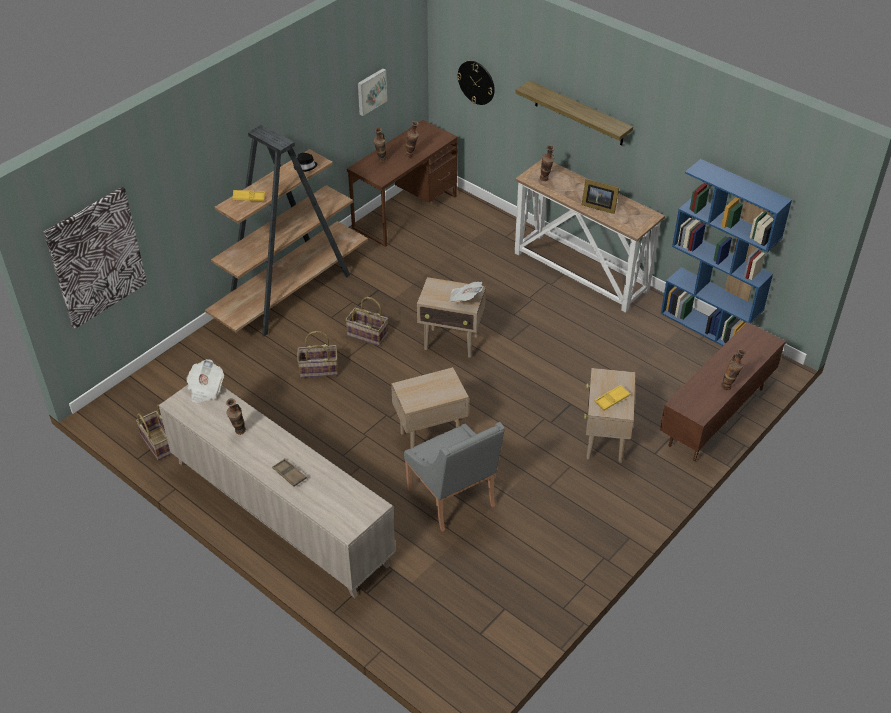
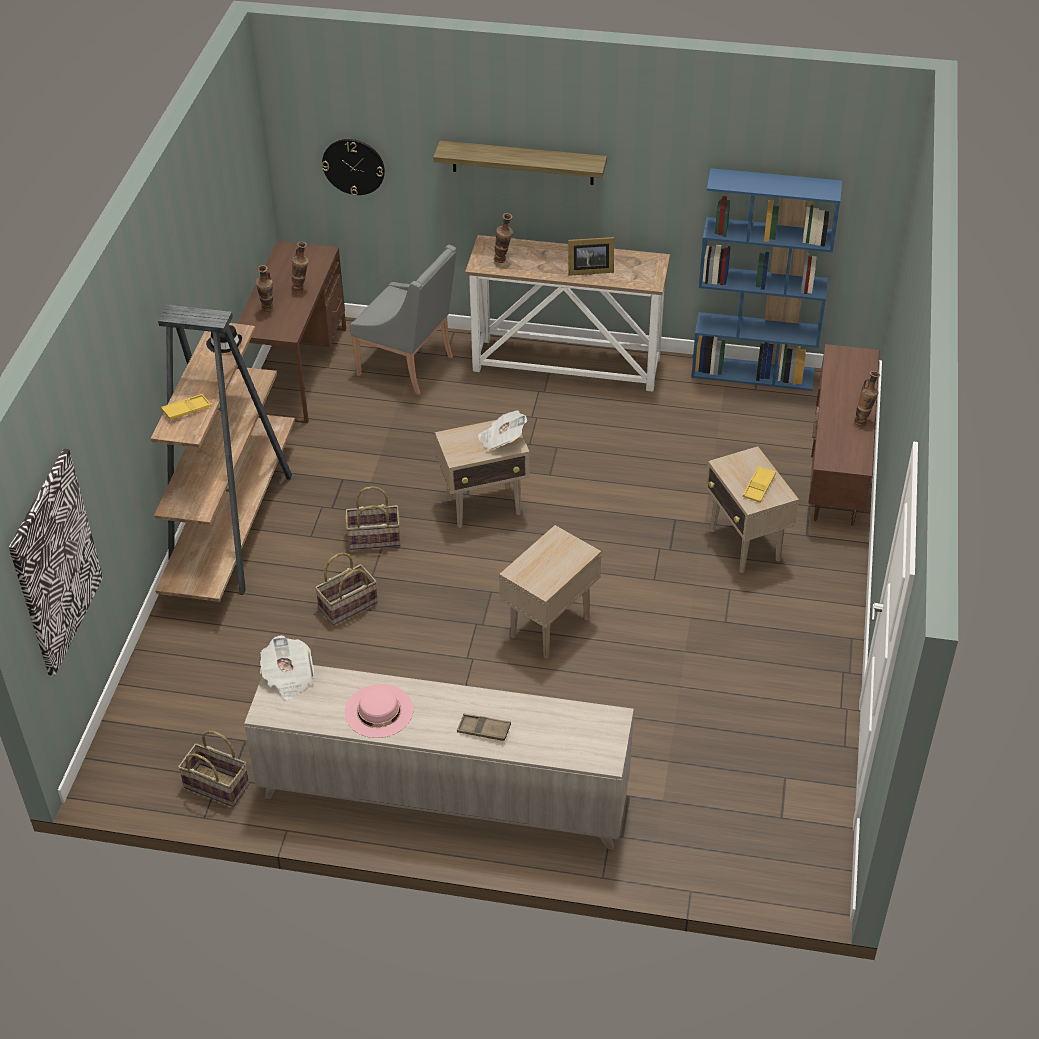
camera: 30 degrees left, 0 degrees up
vase [226,398,246,435] -> pink hat [345,684,413,738]
picture [358,68,387,116] -> none
grey armchair [404,422,505,532] -> grey armchair moved to [350,245,456,395]

